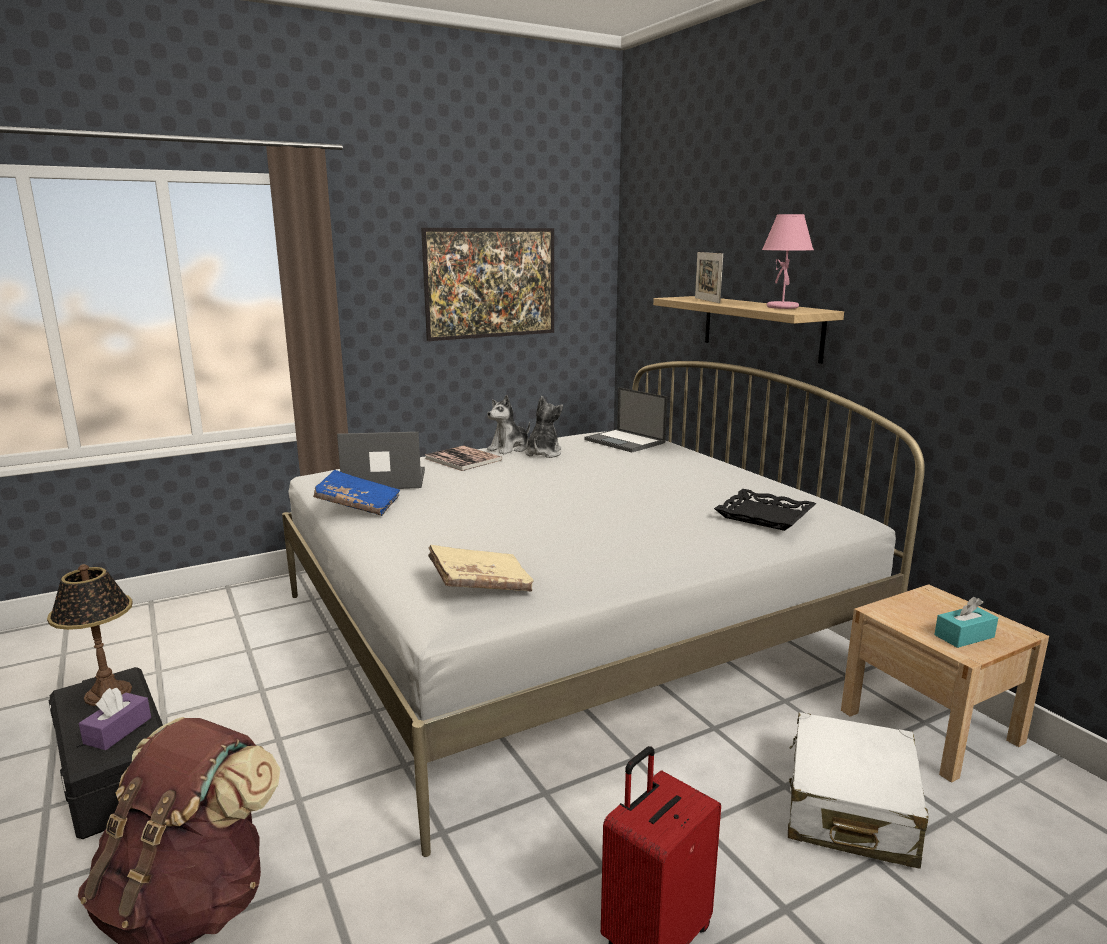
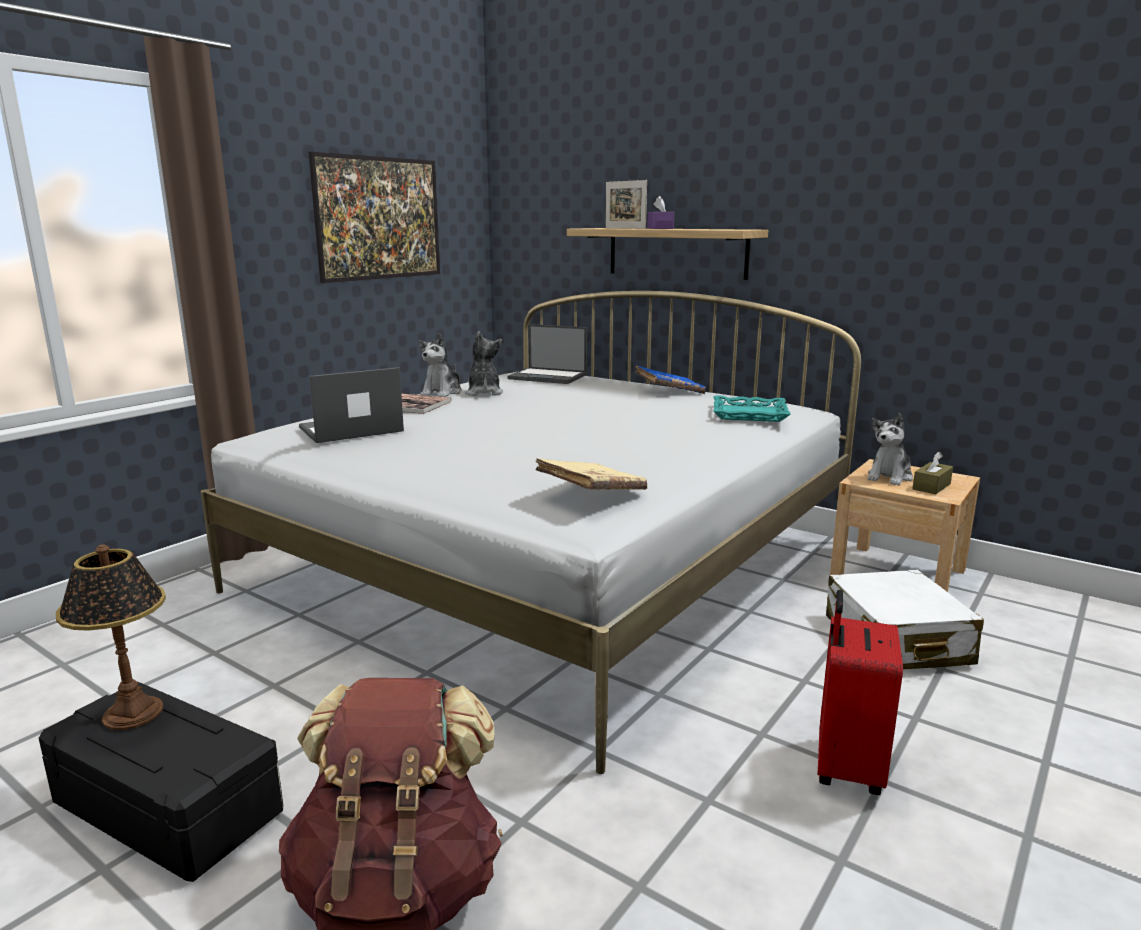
camera: 25 degrees left, 0 degrees up
purple tissue box [79,688,151,750] -> purple tissue box moved to [647,196,674,229]
blue book [313,470,400,516] -> blue book moved to [635,366,706,394]
black tray [714,489,816,531] -> turquoise tray [713,395,791,422]
pink table lamp [762,214,814,309] -> none
turquoise tissue box [934,597,998,648] -> brown tissue box [912,451,953,494]
none -> plush toy [867,413,913,485]

